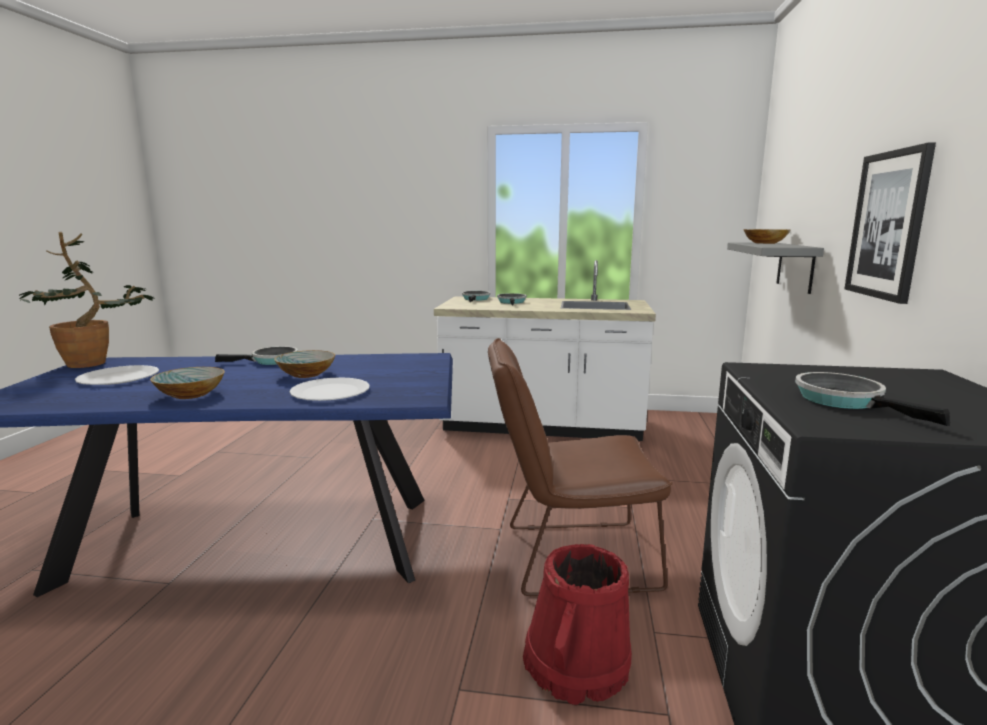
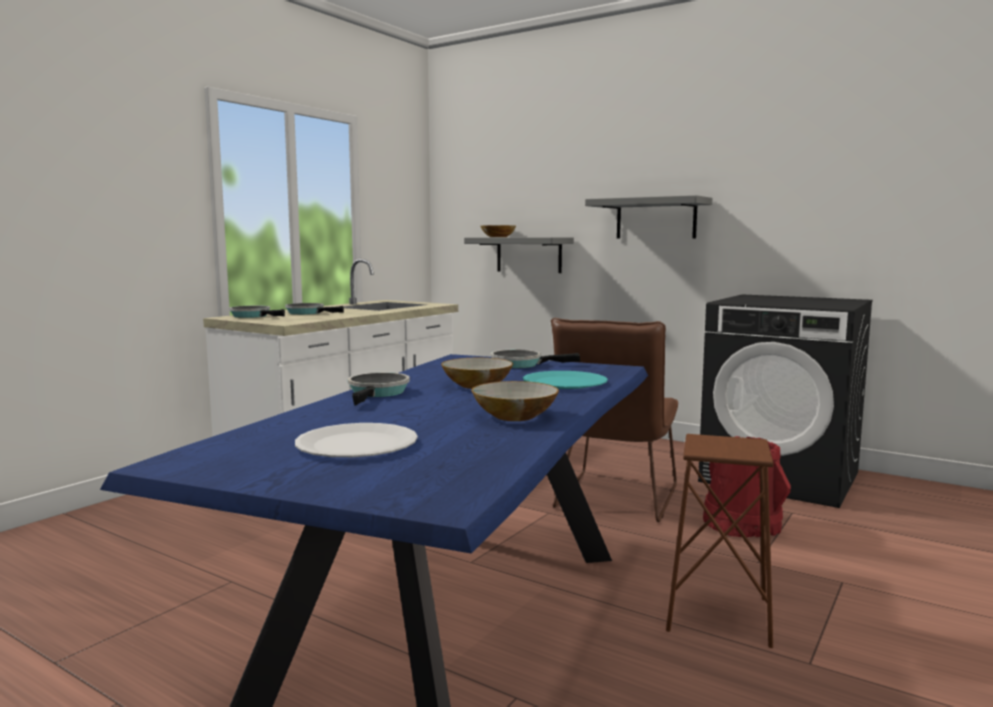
camera: 65 degrees left, 5 degrees down
potted plant [19,232,155,368] -> none
white plate [289,377,370,401] -> turquoise plate [523,371,608,389]
frying pan [795,372,950,426] -> frying pan moved to [491,350,580,368]
picture [844,142,936,304] -> grey shelf [585,195,712,239]
none -> brown stool [666,434,774,648]

